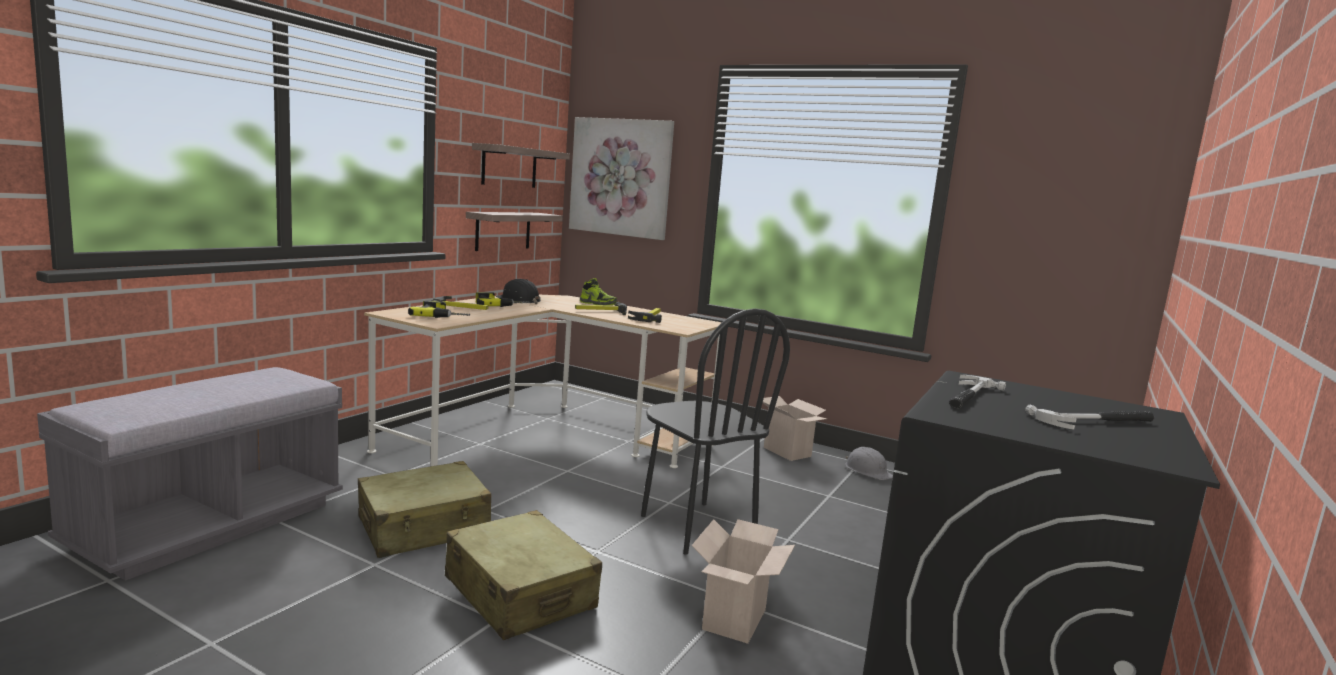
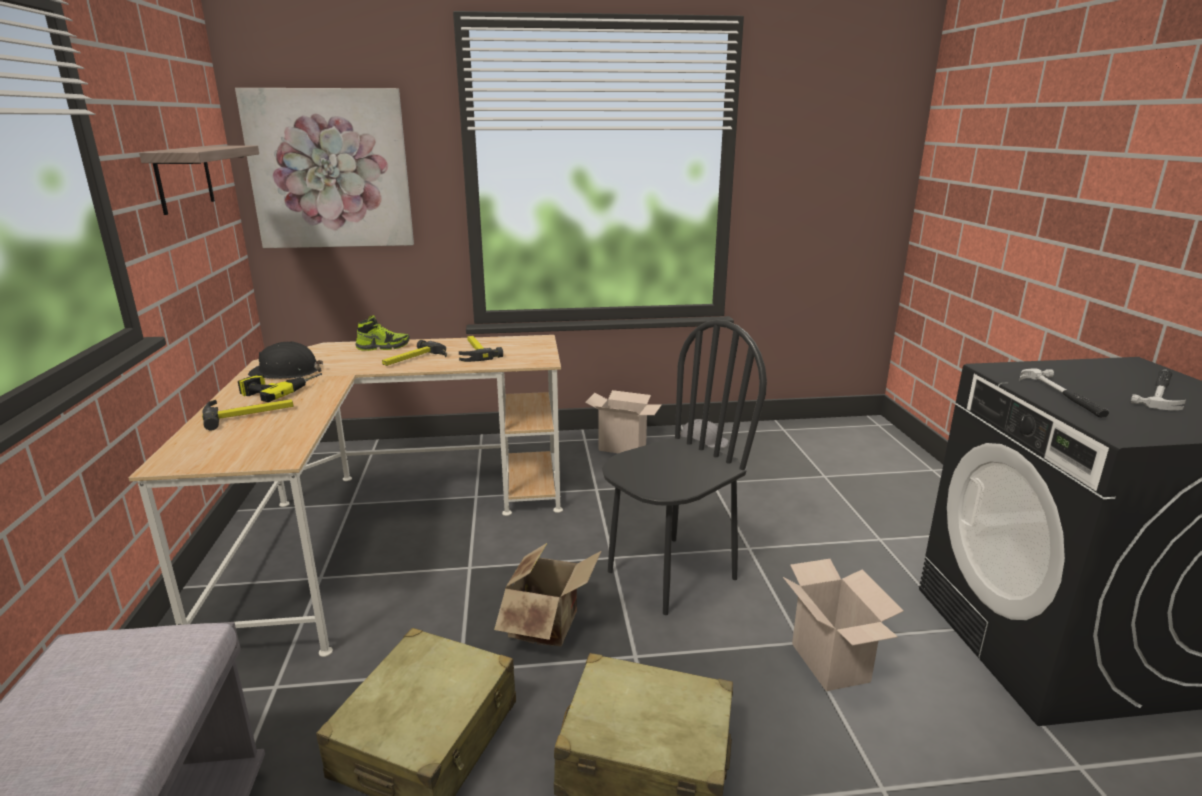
camera: 35 degrees left, 10 degrees up
power drill [408,300,470,318] -> none
shelf [466,212,563,251] -> none
black chair [641,308,790,554] -> black chair turned 60 degrees counterclockwise [602,320,767,615]
none -> cardboard box [494,542,602,646]

